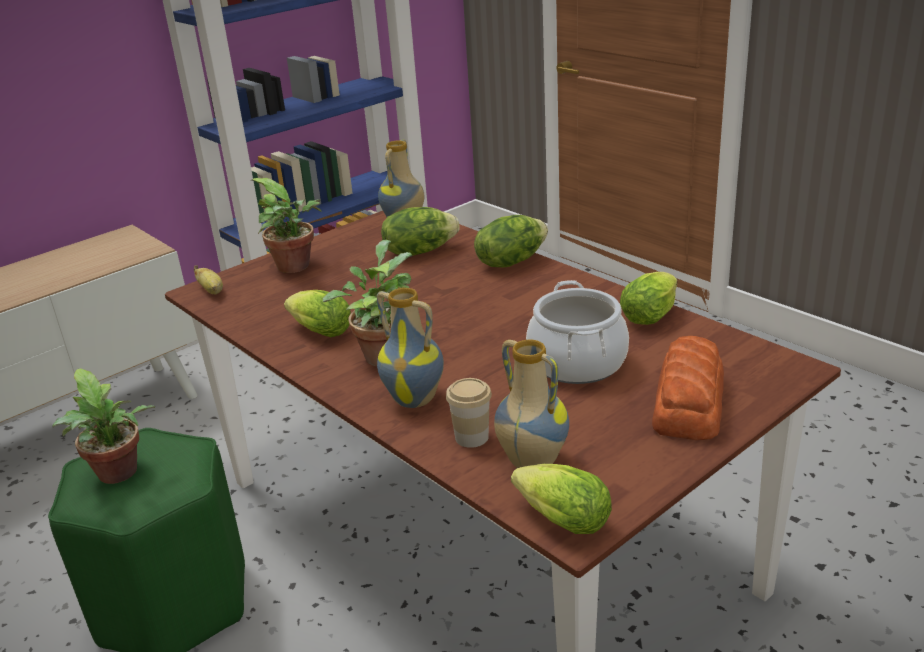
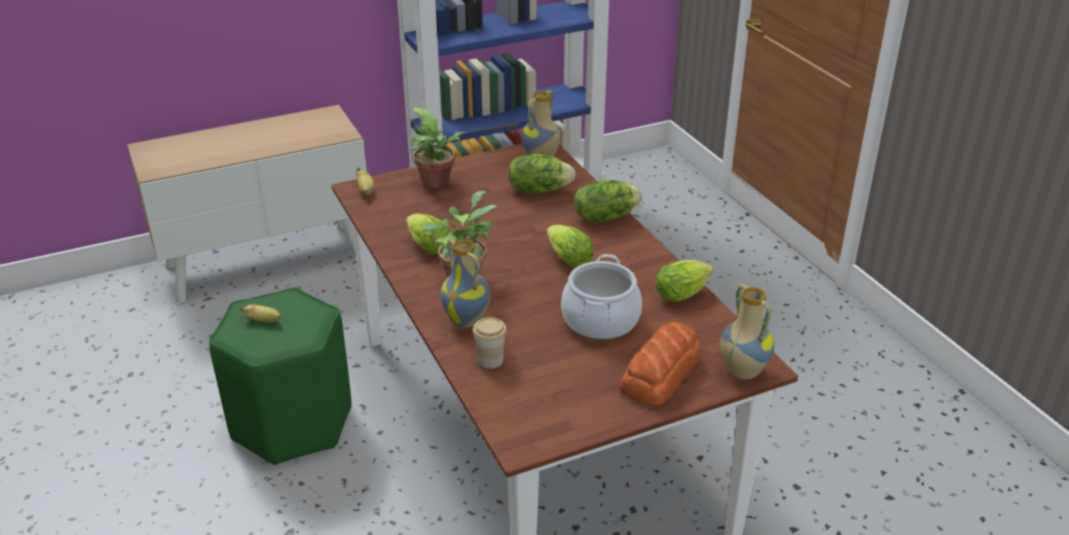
camera: 15 degrees right, 5 degrees up
potted plant [53,368,155,484] -> banana [240,305,281,323]
vase [494,339,569,468] -> vase moved to [720,284,774,379]
lettuce [511,464,612,534] -> lettuce moved to [547,225,593,267]

